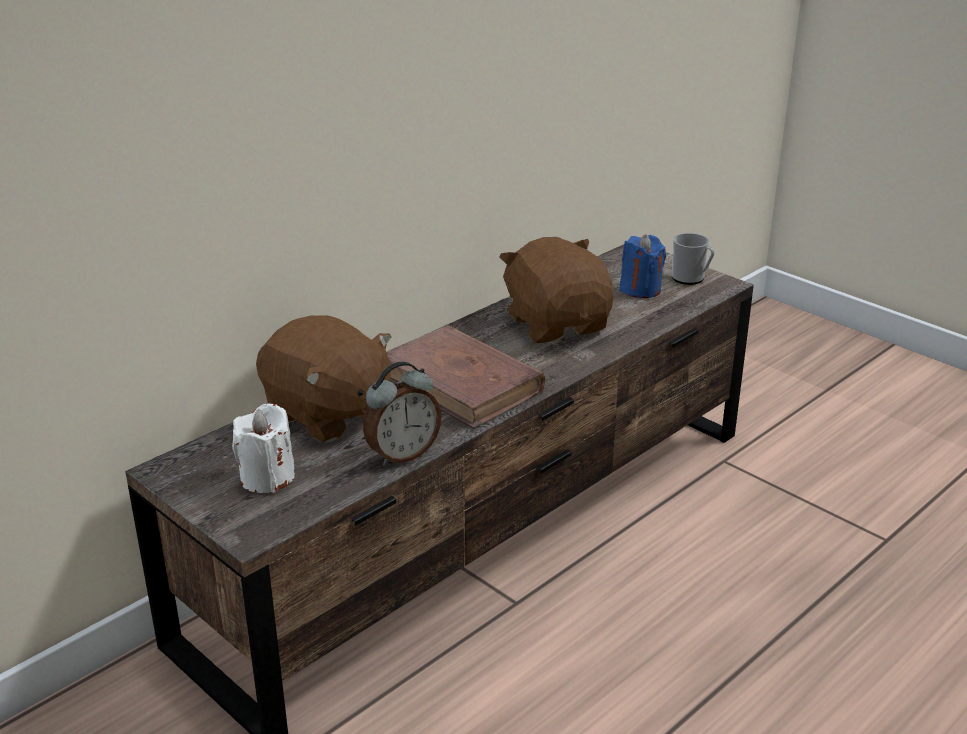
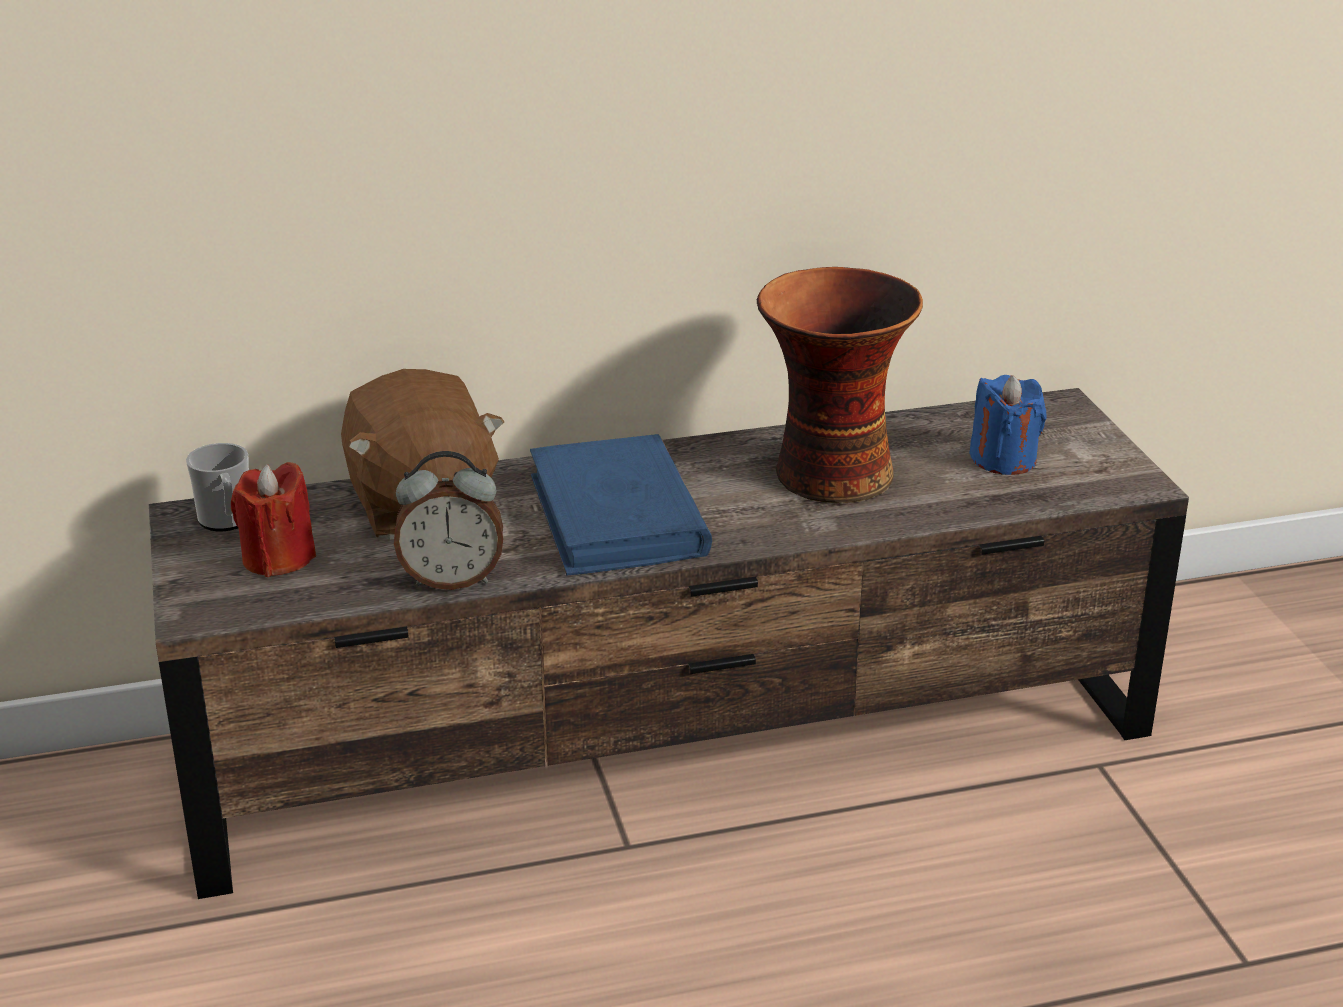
camera: 30 degrees right, 0 degrees up
white candle [232,404,295,493] -> red candle [231,462,316,577]
brown book [386,325,545,429] -> blue book [530,434,712,575]
brown plush toy [499,237,613,343] -> vase [757,267,923,504]
mug [672,233,715,285] -> mug moved to [186,443,249,531]

